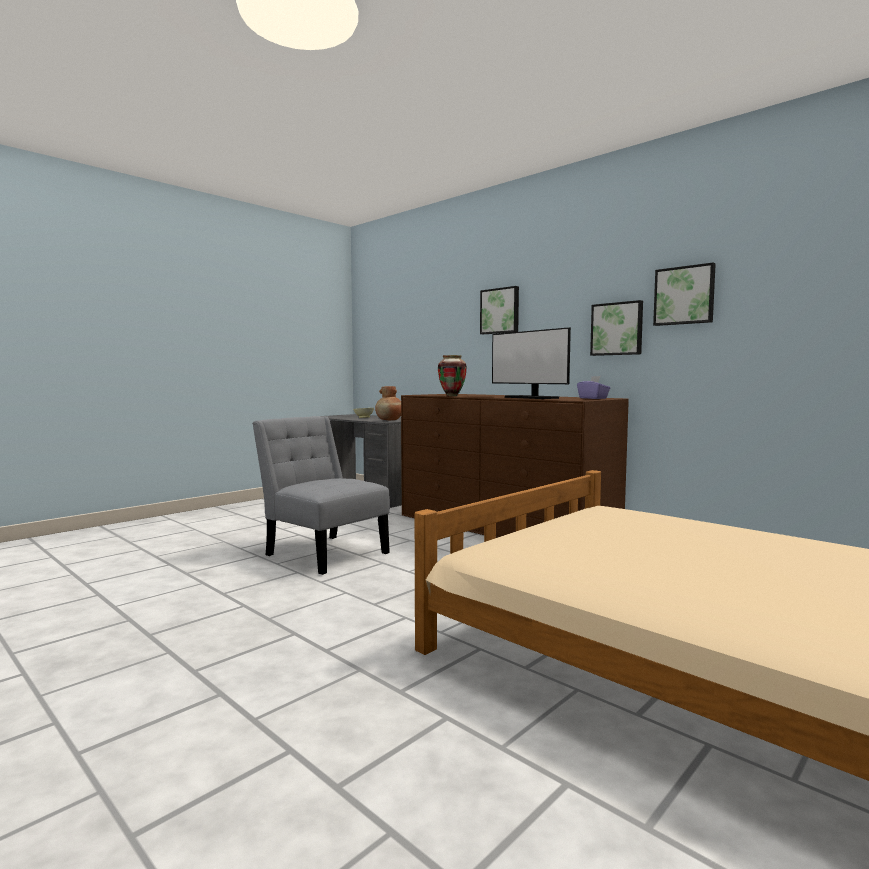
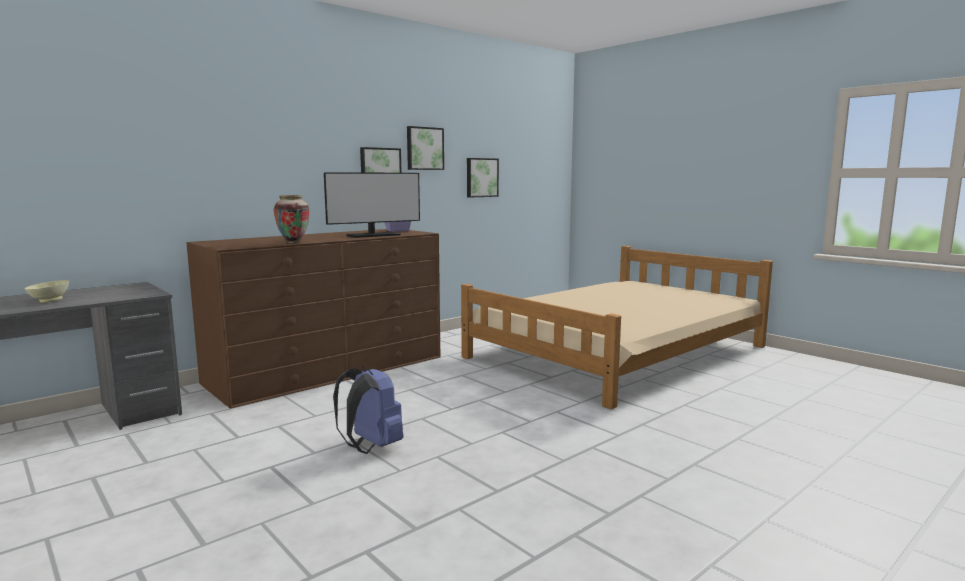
camera: 85 degrees left, 5 degrees up
grey chair [252,416,390,575] -> blue backpack [333,366,403,454]
brown vase [375,386,401,420] -> none
picture [480,286,519,334] -> picture moved to [467,158,499,198]

